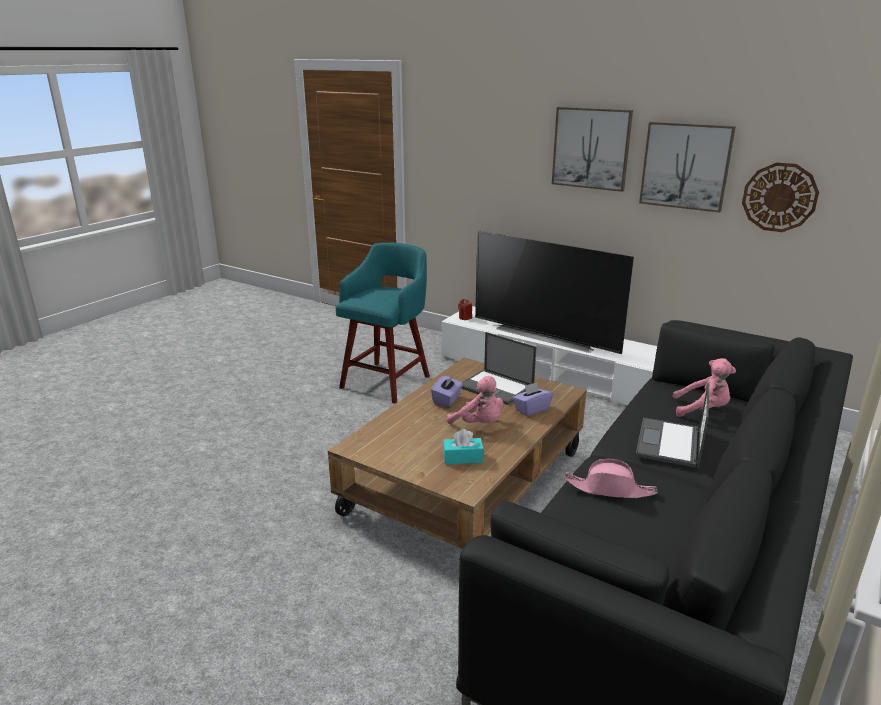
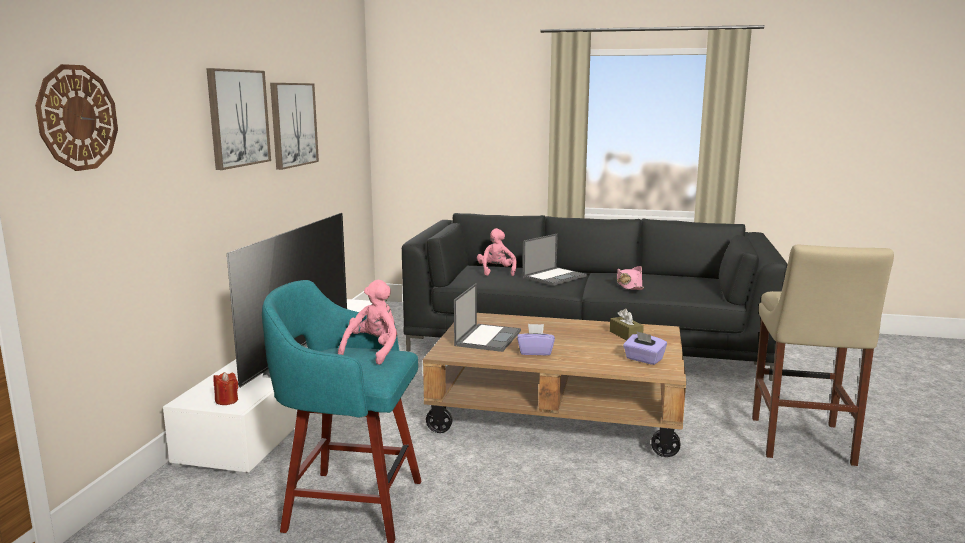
camera: 110 degrees left, 10 degrees down
turquoise tissue box [443,429,484,464] -> brown tissue box [610,308,644,340]
pink plush toy [447,376,504,424] -> pink plush toy moved to [338,280,397,365]
purple tissue box [513,382,553,416] -> purple tissue box moved to [623,331,667,365]
laptop [635,383,709,468] -> laptop turned 45 degrees counterclockwise [523,234,587,286]
wall clock [742,162,819,232] -> wall clock moved to [35,64,118,171]
none -> beige stool [752,245,894,466]

